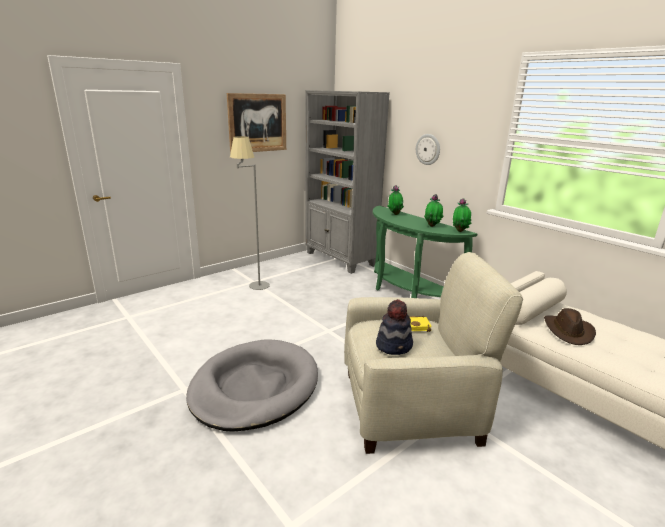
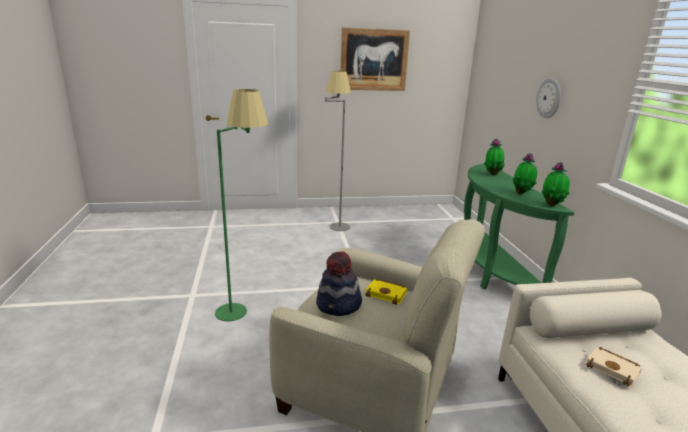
camera: 30 degrees right, 0 degrees up
grey dog bed [186,339,318,432] -> green floor lamp [215,89,268,321]
grey bookcase [305,90,390,274] -> none
brown hat [544,308,596,345] -> beige book [586,347,642,387]

